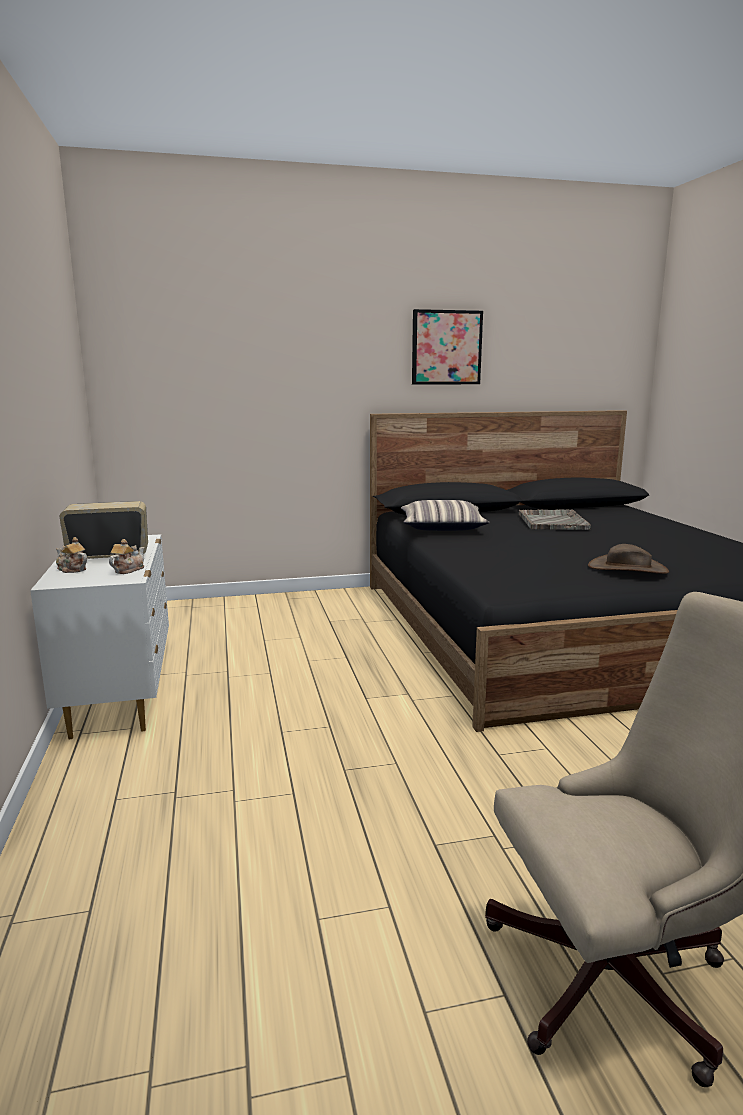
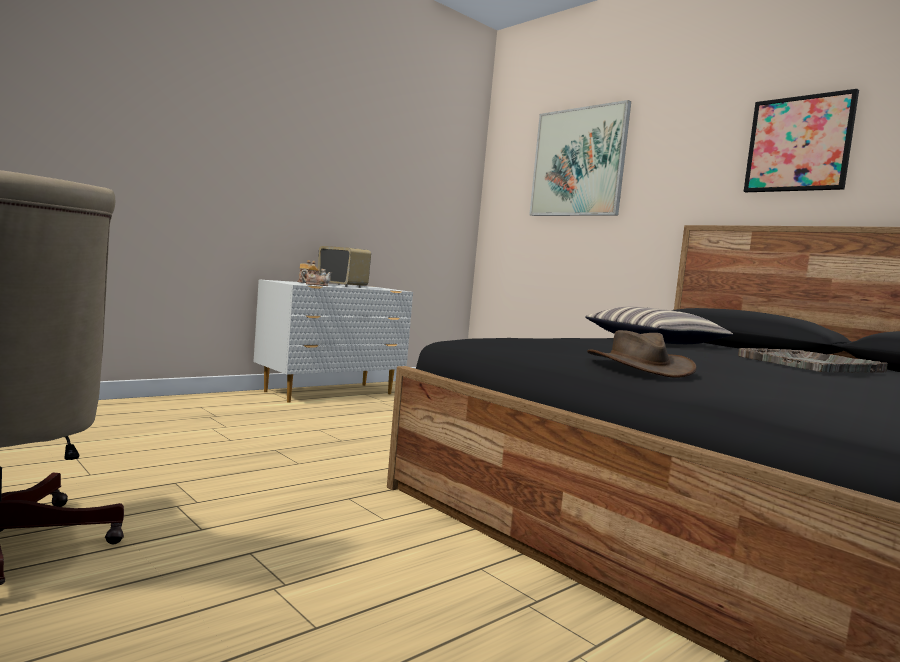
camera: 60 degrees right, 10 degrees down
none -> picture [529,100,631,216]

